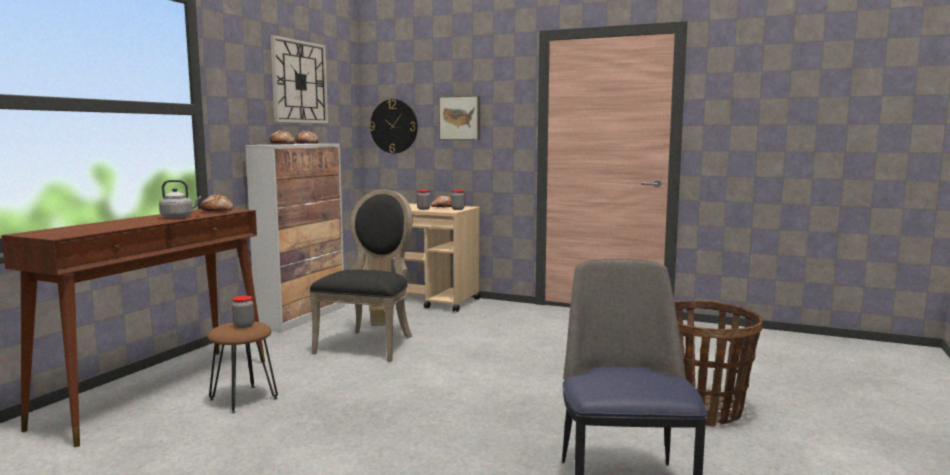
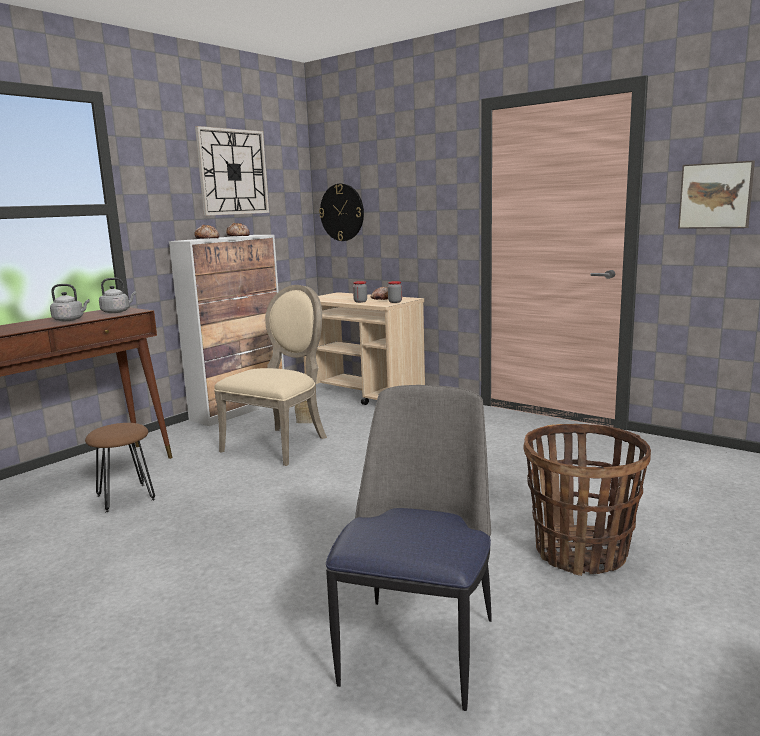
camera: 15 degrees right, 5 degrees up
bread [200,195,233,212] -> grey kettle [99,278,136,313]
jar [232,296,254,328] -> none
black chair [309,189,413,362] -> beige chair [214,285,327,466]
picture [439,95,480,140] -> picture moved to [678,161,755,229]

